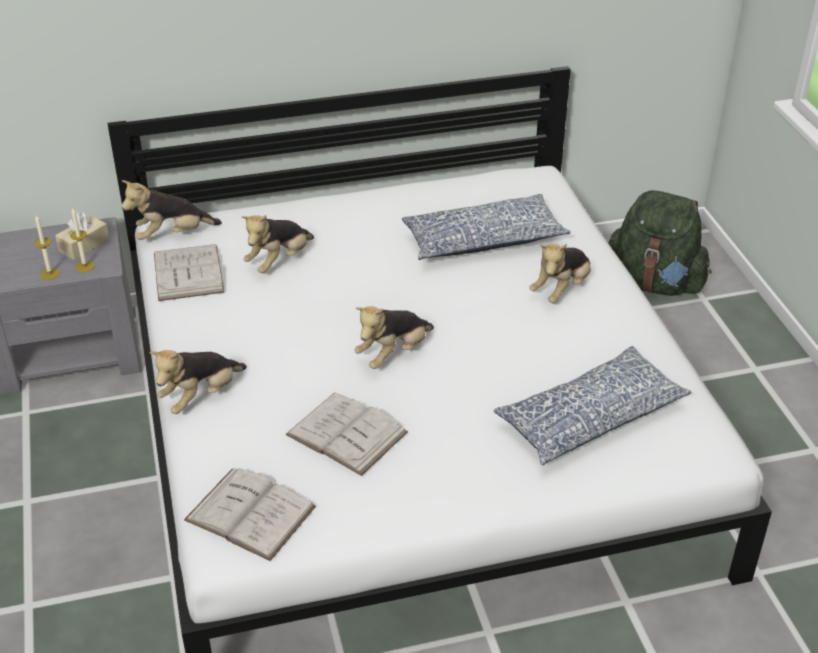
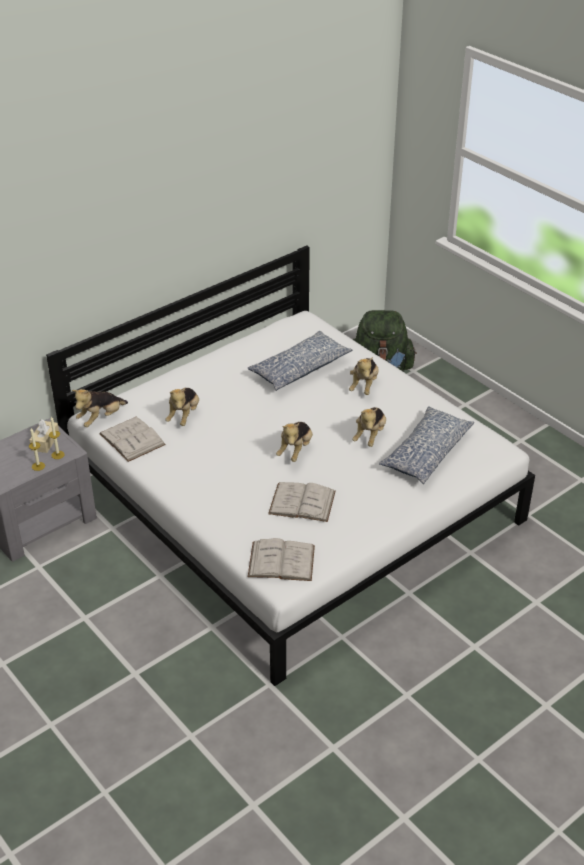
camera: 25 degrees left, 0 degrees up
plush toy [149,350,247,414] -> plush toy moved to [352,407,386,447]

